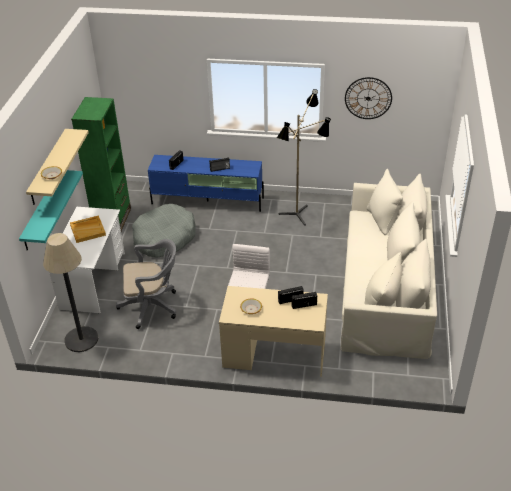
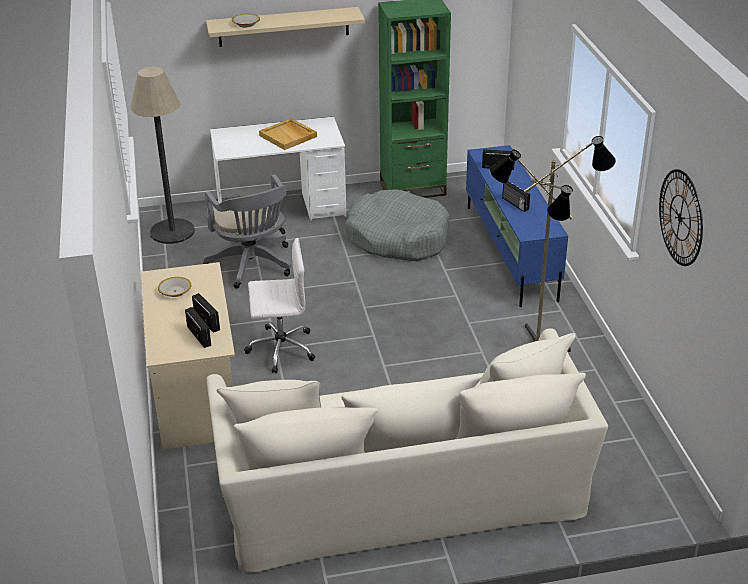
camera: 70 degrees right, 5 degrees down
turquoise shelf [19,170,83,250] -> none

